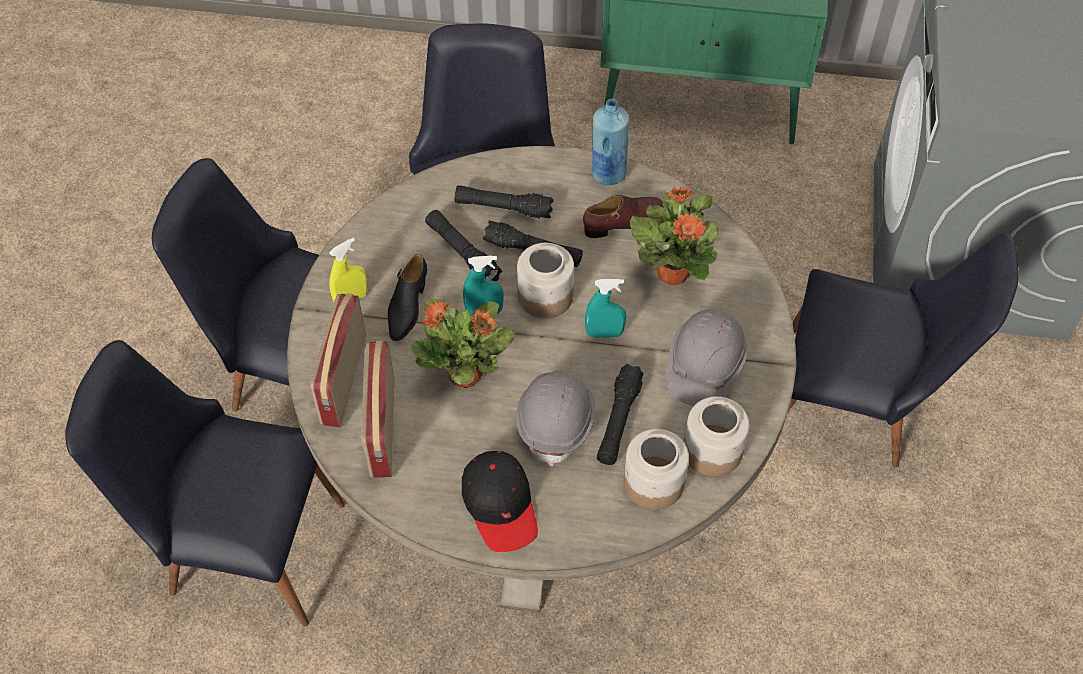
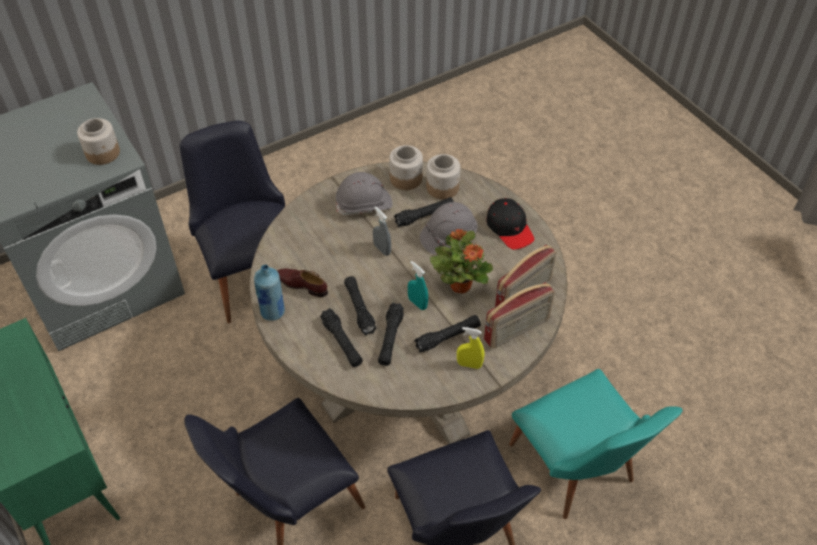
camera: 130 degrees left, 5 degrees down
black chair [65,340,345,627] -> turquoise chair [509,369,682,519]
black shoe [388,254,427,341] -> black flashlight [414,315,481,353]
black cap [462,451,538,552] -> black cap turned 120 degrees clockwise [486,198,534,250]
jar [517,243,574,318] -> jar moved to [77,118,120,165]
turquoise spray bottle [585,279,626,338] -> grey spray bottle [373,206,391,256]
potted plant [630,186,718,285] -> none

